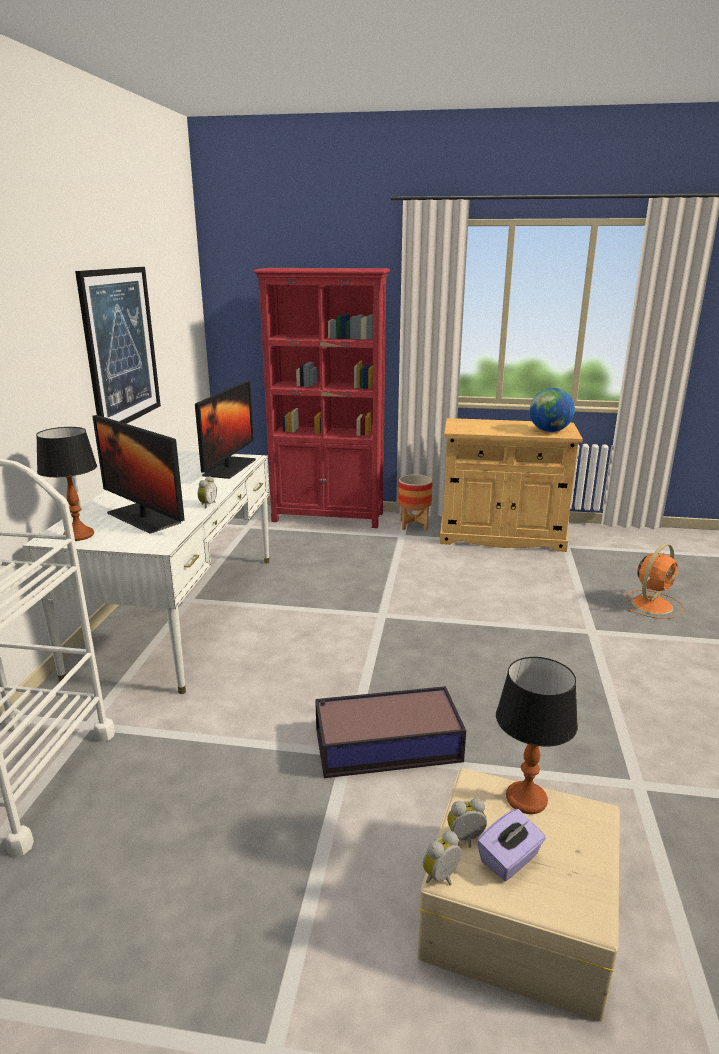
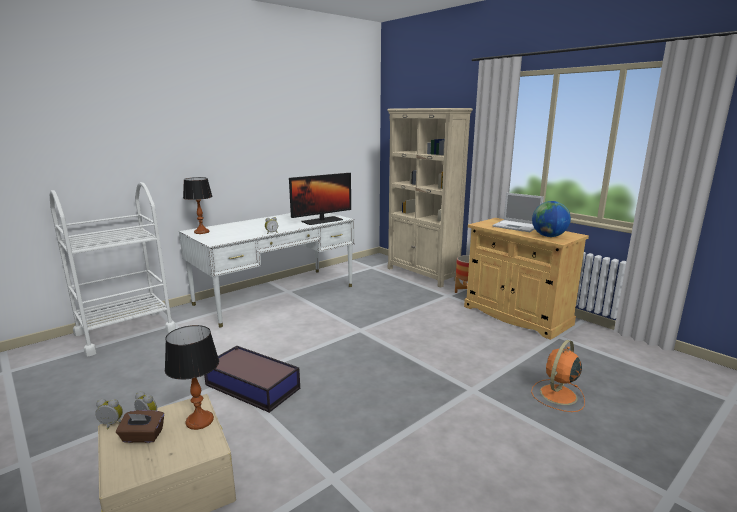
camera: 40 degrees right, 5 degrees down
picture [75,267,161,424] -> none
monitor [92,415,185,534] -> none
red bookcase [254,268,390,528] -> beige bookcase [387,108,473,288]
purple tissue box [477,809,546,881] -> brown tissue box [116,410,164,443]
orange fan [625,544,684,619] -> orange fan turned 135 degrees clockwise [531,340,585,412]
none -> laptop [492,193,544,232]

